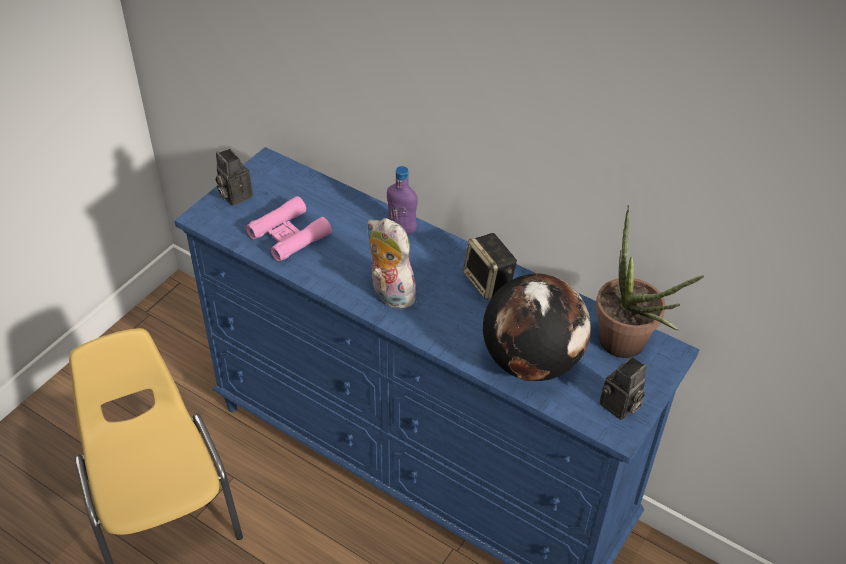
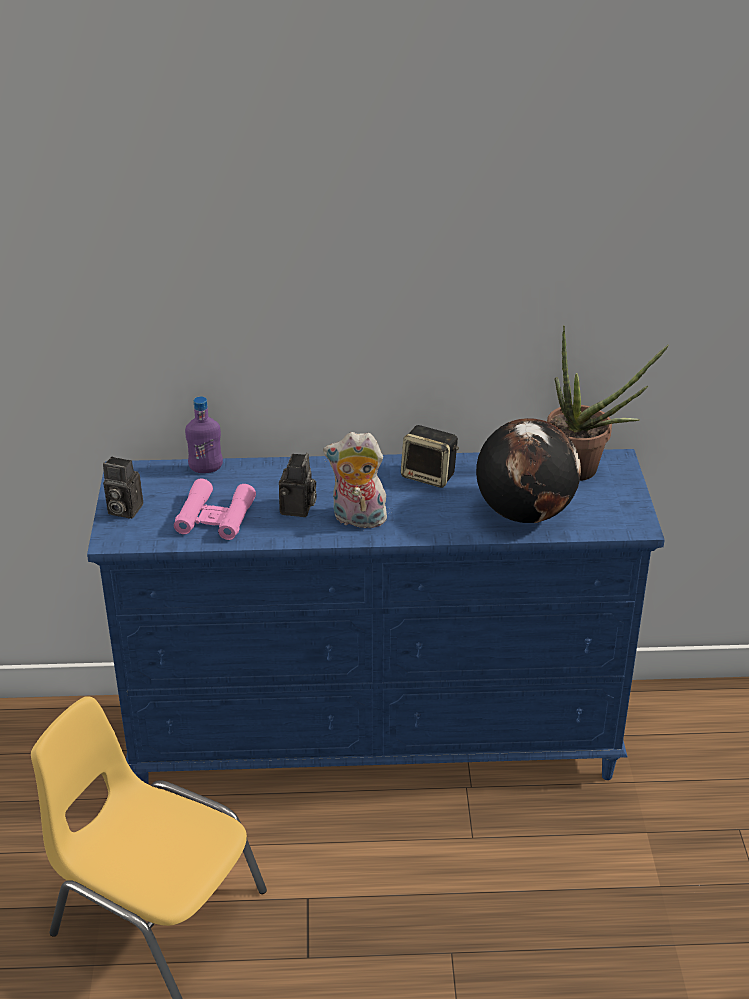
camera: 35 degrees left, 10 degrees down
purple bottle [387,166,417,235] -> purple bottle moved to [185,397,223,473]
camera [600,357,647,420] -> camera moved to [279,453,317,517]

